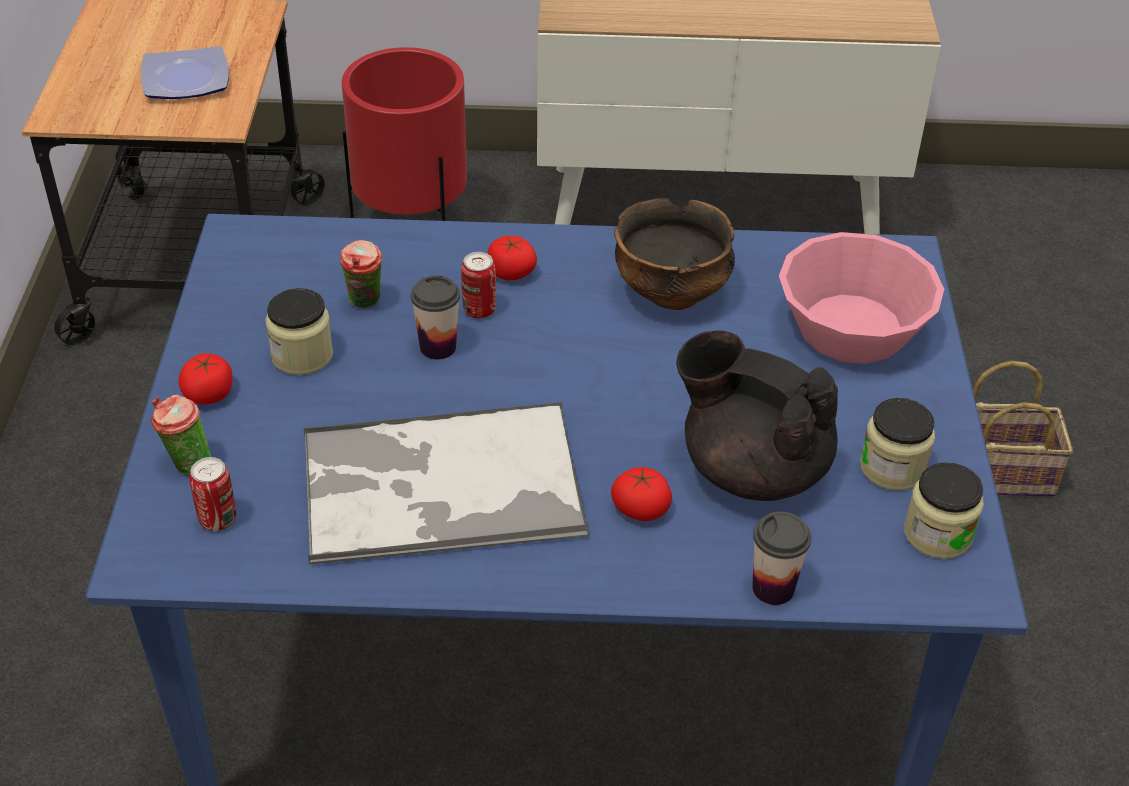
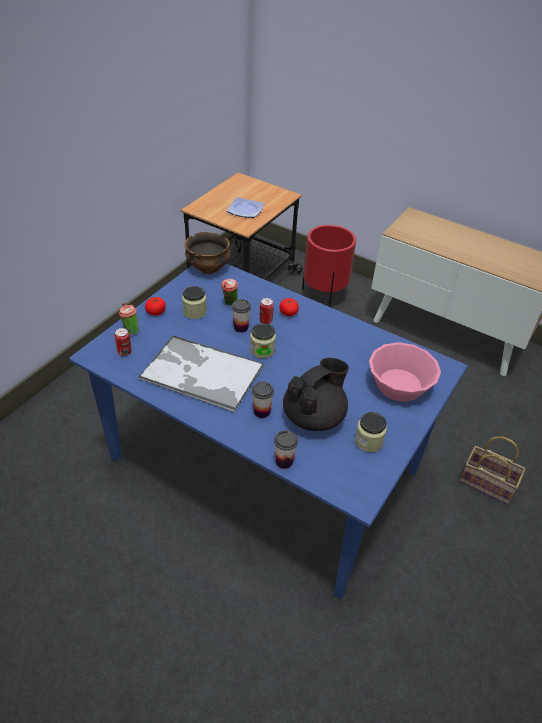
camera: 30 degrees right, 0 degrees up
tomato [611,467,672,521] -> cup [252,382,274,418]
bowl [614,198,735,310] -> bowl moved to [184,232,230,274]
black teapot [676,330,838,501] -> black teapot turned 75 degrees clockwise [283,358,349,431]
jar [904,462,984,559] -> jar moved to [250,323,276,358]

